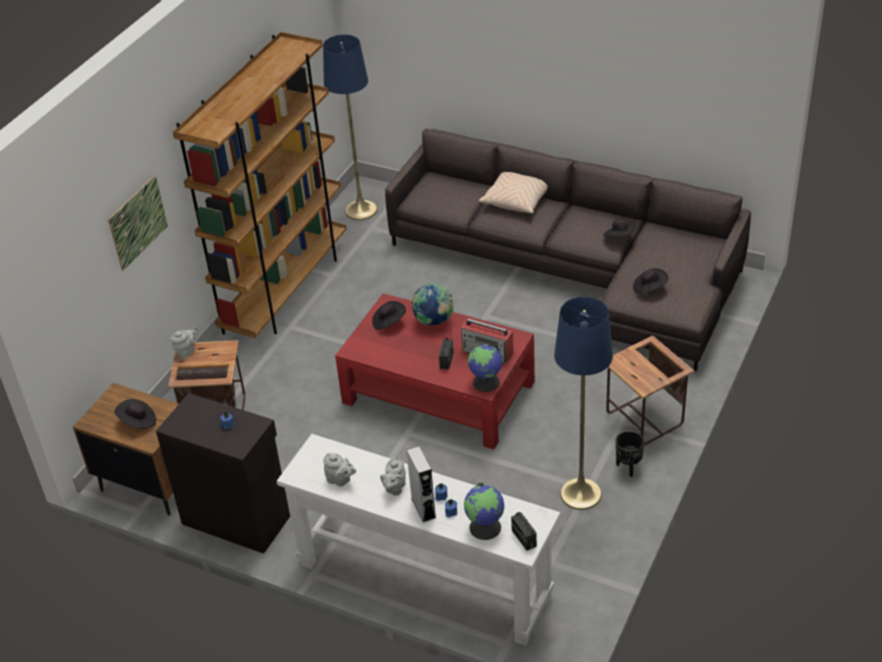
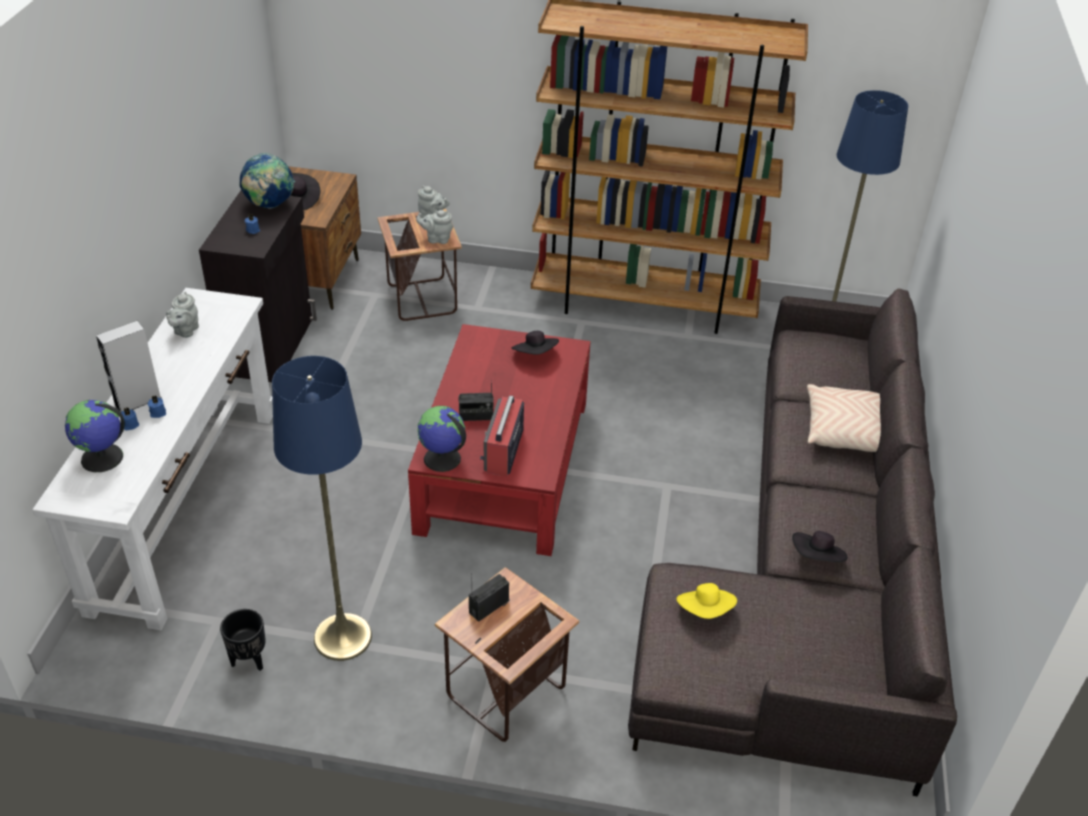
camera: 70 degrees right, 0 degrees up
picture [108,175,168,271] -> none
grey teapot [380,457,406,496] -> grey teapot moved to [416,210,453,244]
globe [412,283,454,325] -> globe moved to [239,153,295,209]
radio [511,512,537,551] -> radio moved to [469,573,509,622]
black planter [616,431,644,477] -> black planter moved to [220,609,266,671]
black hat [633,268,669,294] -> yellow hat [677,583,737,619]

